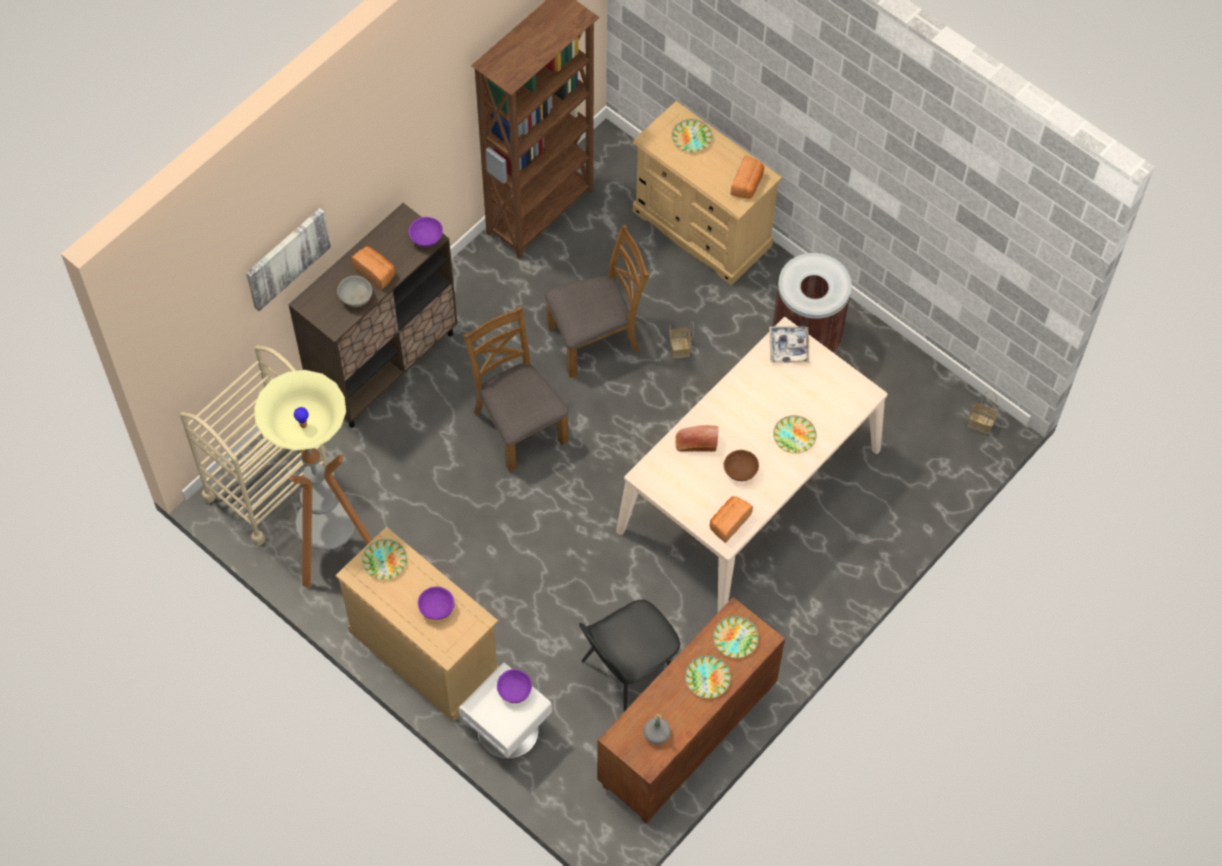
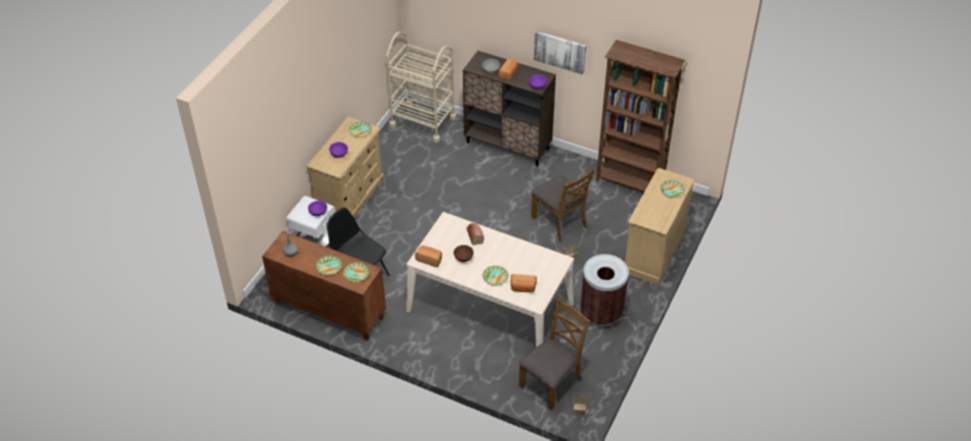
camera: 75 degrees right, 15 degrees down
picture [246,208,331,311] -> picture moved to [534,31,586,75]
floor lamp [254,370,372,589] -> none
brown chair [463,306,569,472] -> brown chair moved to [519,299,590,410]
bread [731,156,764,199] -> bread moved to [511,274,537,292]
tray [769,327,809,363] -> none

